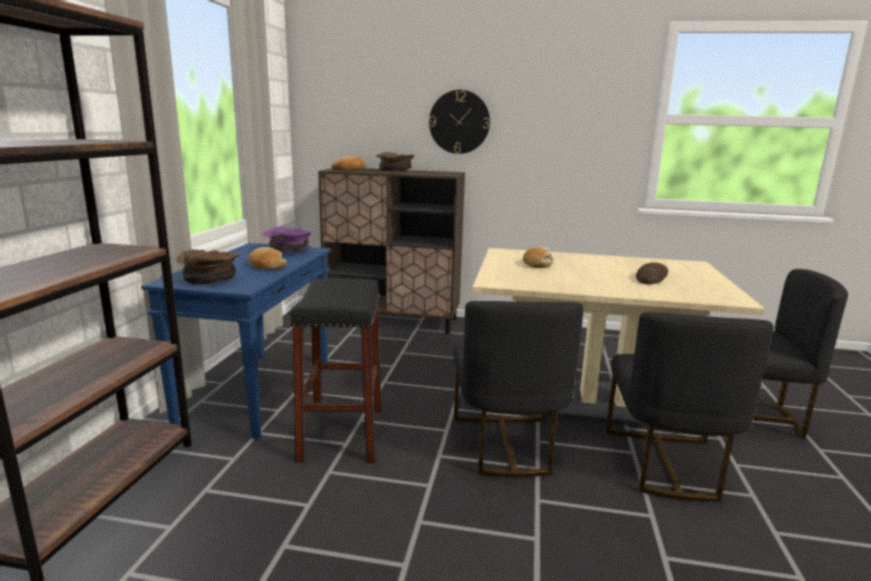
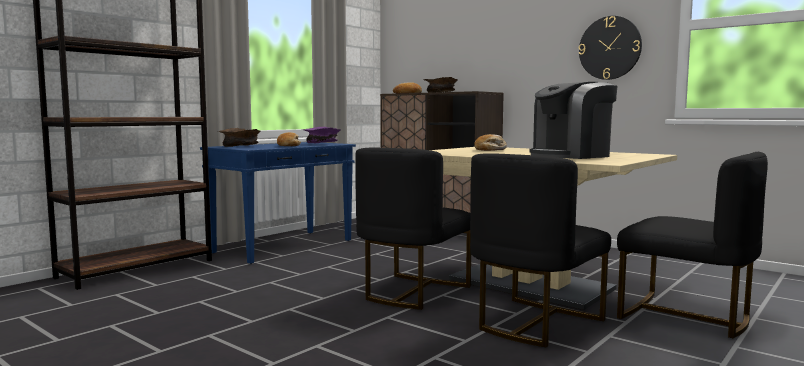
camera: 30 degrees right, 10 degrees down
black stool [290,278,382,463] -> none
wall clock [429,90,490,154] -> wall clock moved to [579,16,642,80]
bread [636,263,668,284] -> coffee machine [529,82,617,159]

